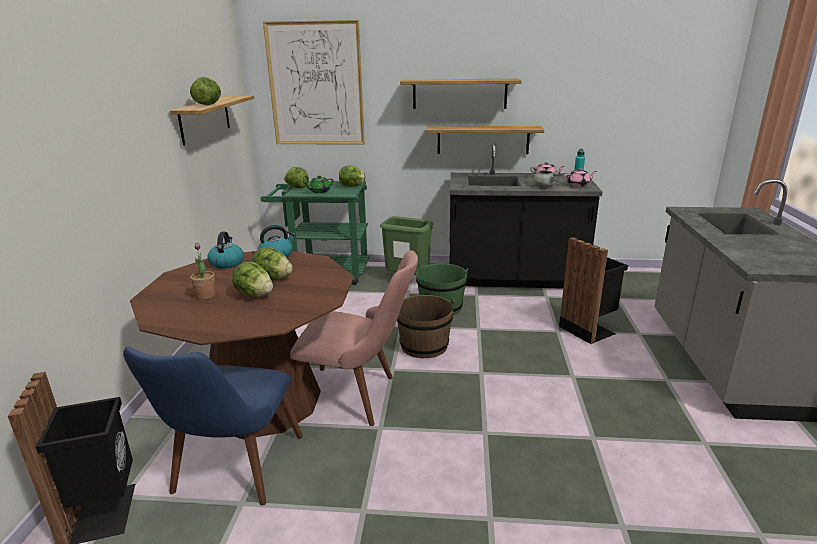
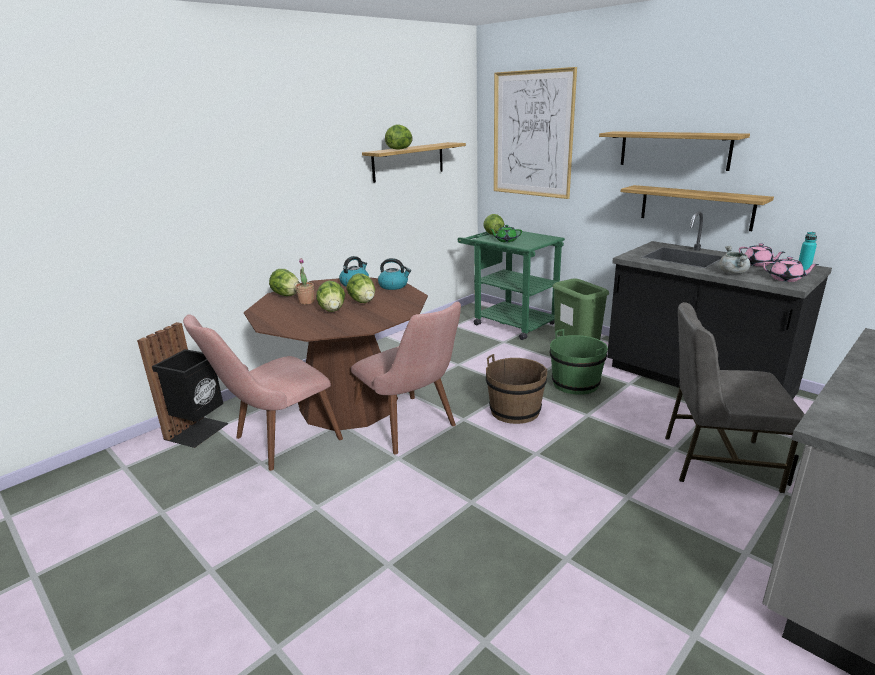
camera: 40 degrees right, 0 degrees up
blue chair [123,347,303,506] -> pink chair [183,314,343,471]
lettuce [339,165,366,187] -> lettuce moved to [269,269,300,296]
black trash can [559,237,628,344] -> grey chair [665,302,805,493]

